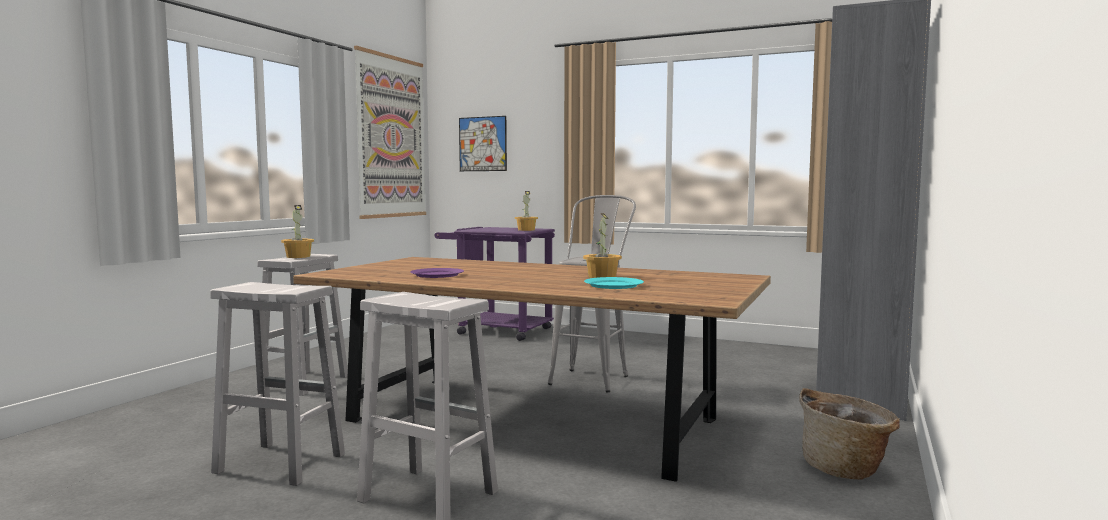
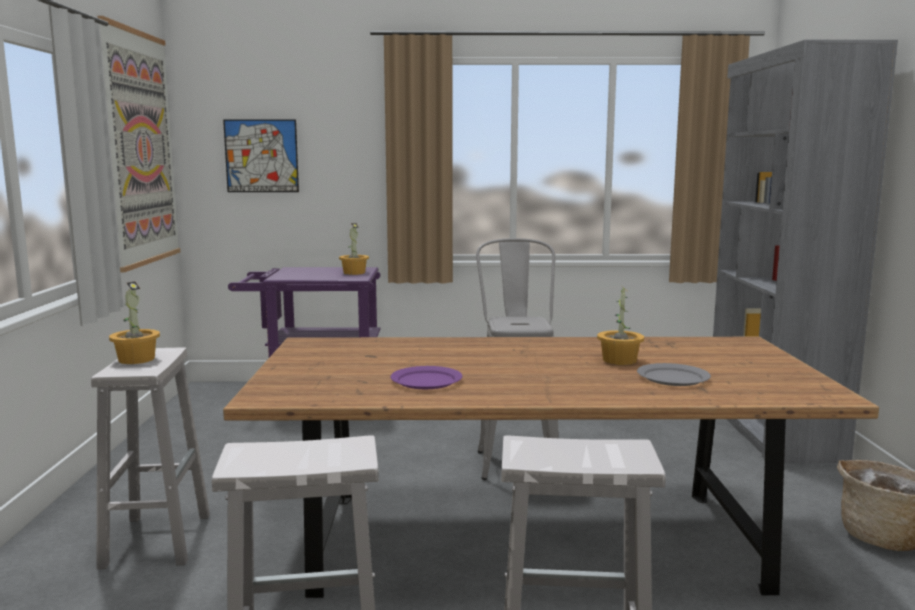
camera: 25 degrees left, 5 degrees up
turquoise plate [584,277,644,289] -> grey plate [637,363,711,386]

